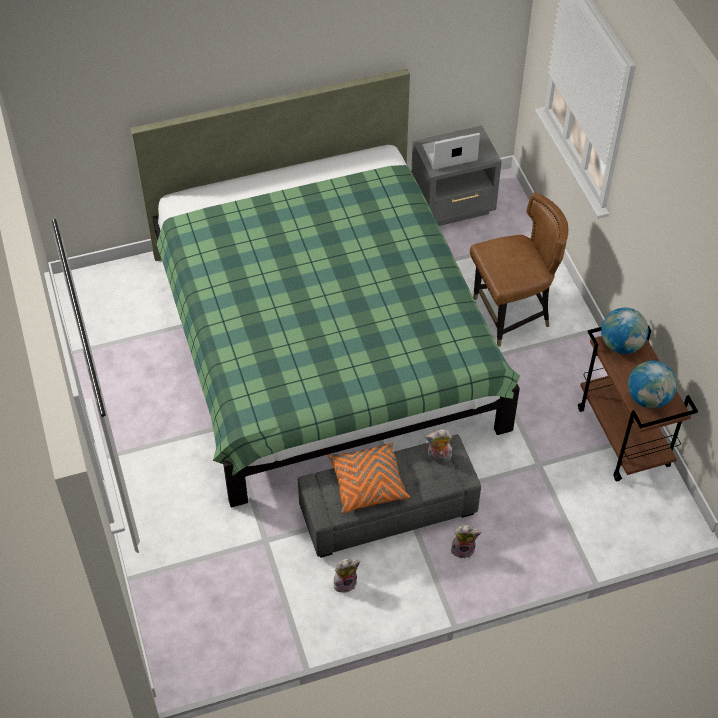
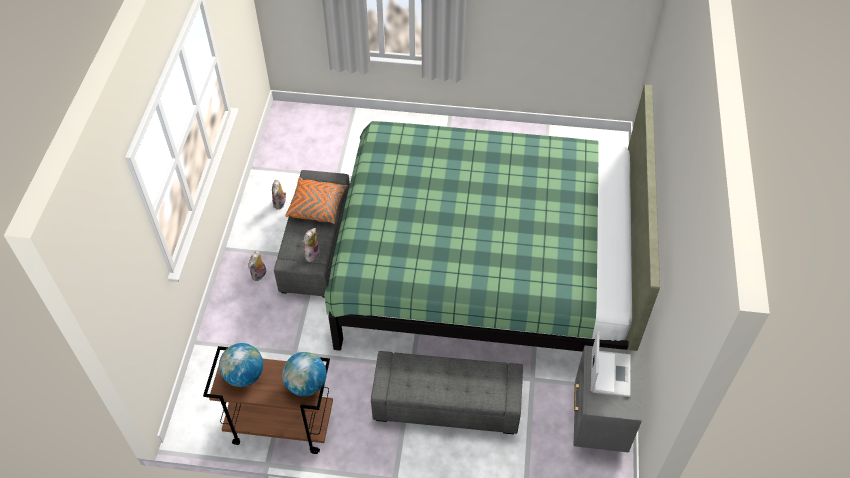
camera: 115 degrees right, 0 degrees up
brown chair [470,192,568,347] -> grey ottoman [371,351,523,435]

